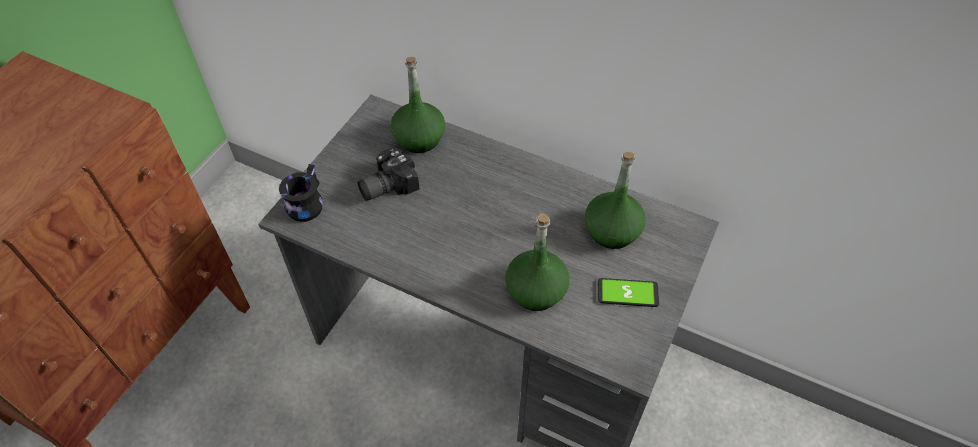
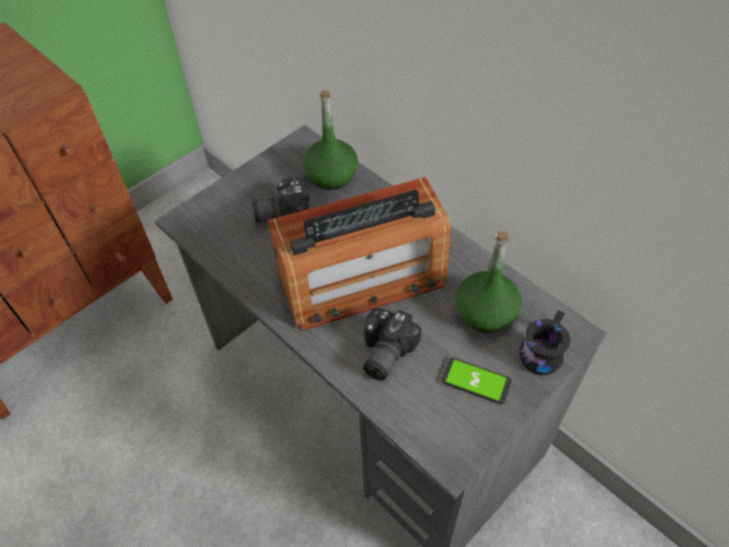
camera: 20 degrees right, 0 degrees up
black mug [279,164,323,222] -> black mug moved to [519,310,570,375]
green bottle [505,214,570,311] -> camera [363,308,421,381]
none -> radio [268,177,451,331]

